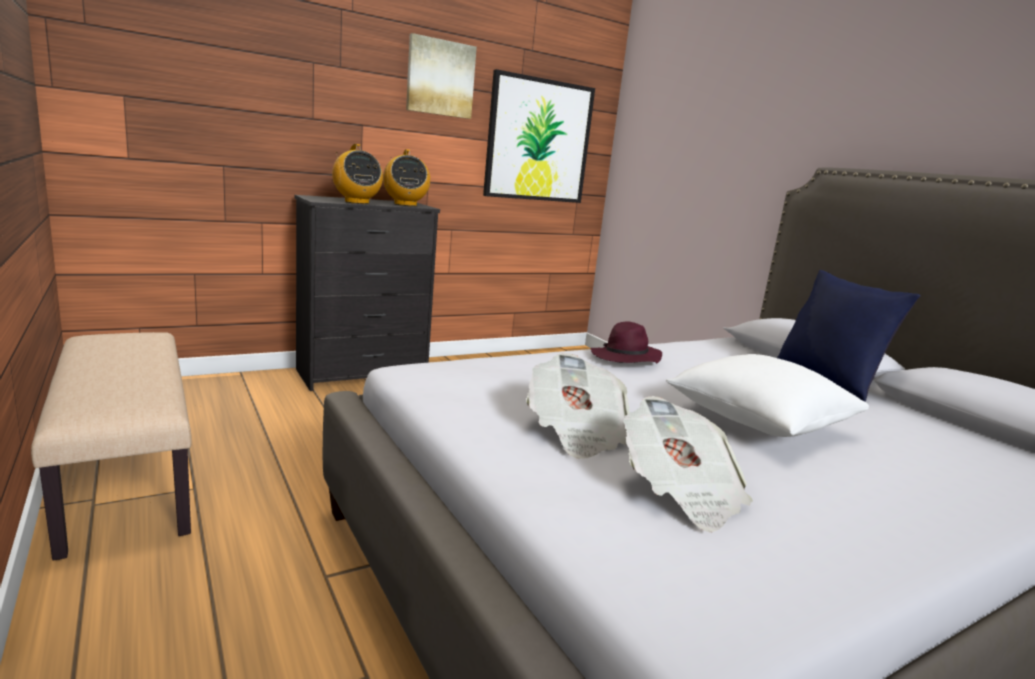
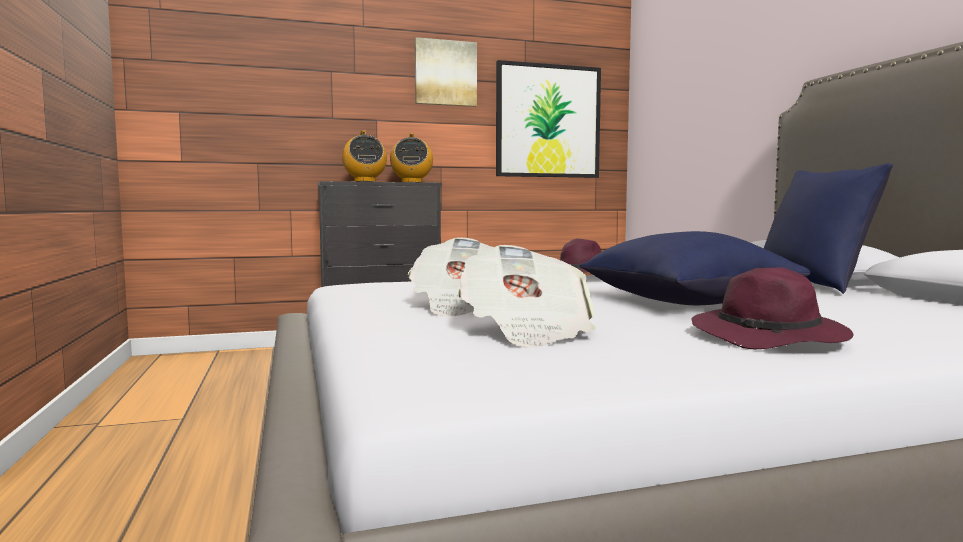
camera: 15 degrees right, 10 degrees down
beige bench [31,332,192,561] -> none
white pillow [666,354,869,437] -> blue pillow [579,231,810,305]
none -> purple hat [691,267,853,349]

